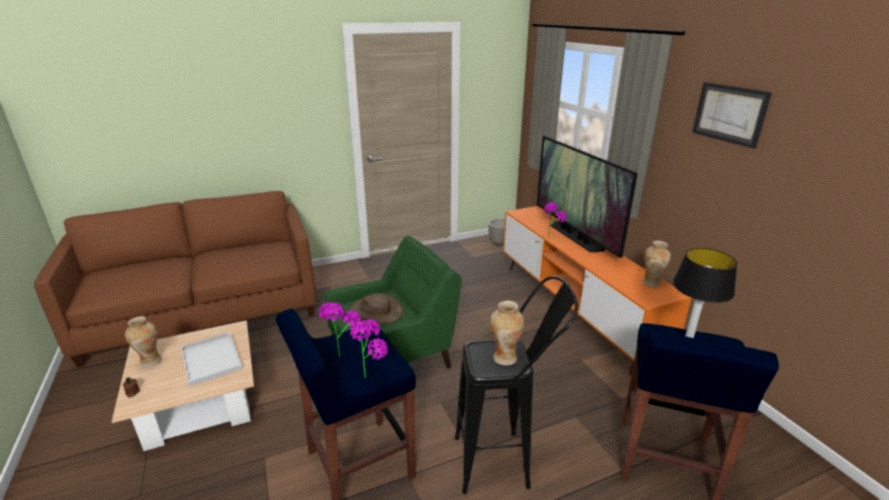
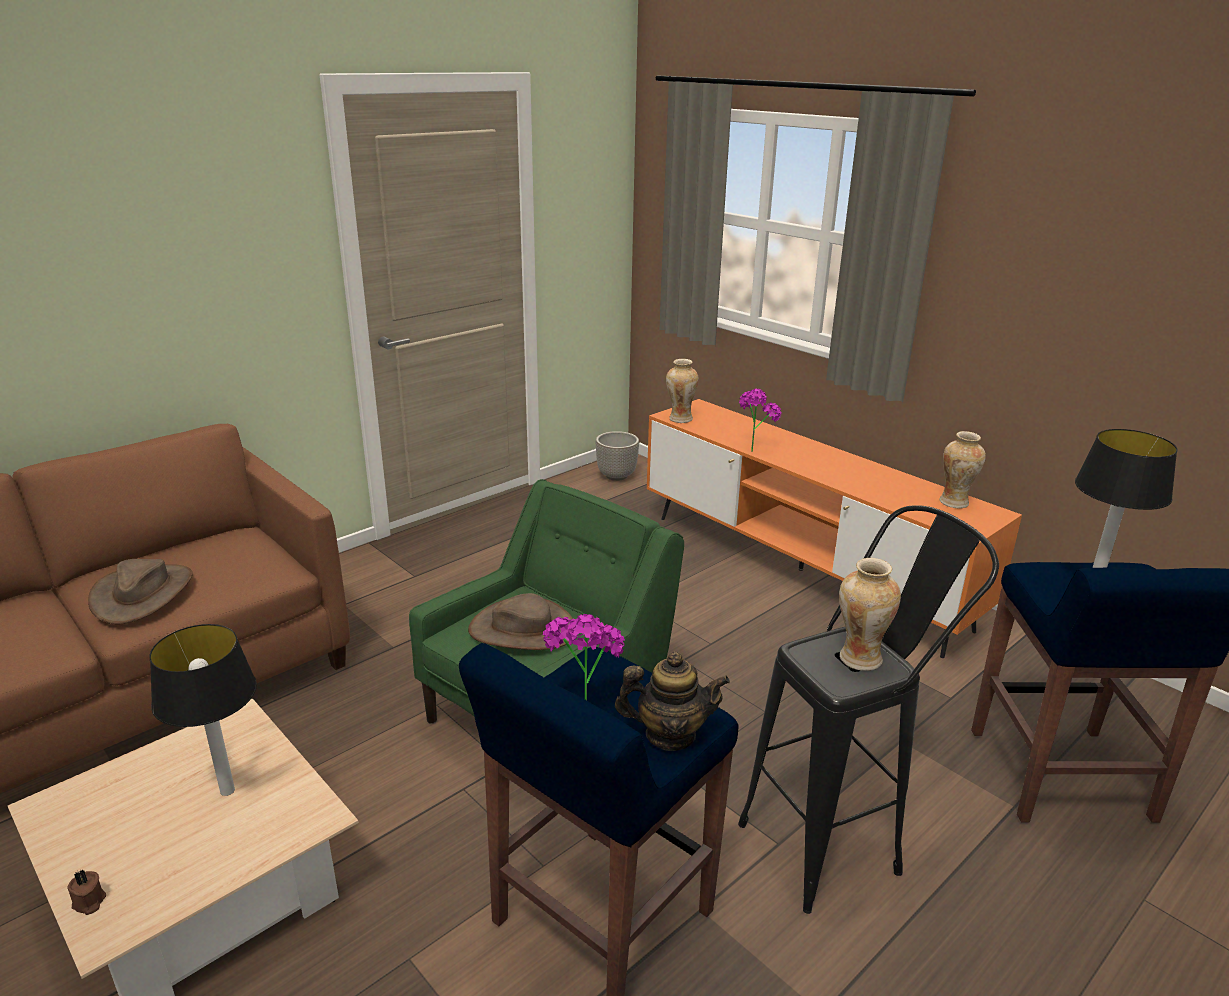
camera: 20 degrees left, 0 degrees up
vase [125,316,162,368] -> vase moved to [666,359,699,423]
white tray [181,332,243,387] -> table lamp [150,624,257,796]
potted plant [350,319,388,378] -> teapot [615,652,730,751]
television [537,136,638,258] -> none
picture [692,82,772,149] -> none
none -> brown hat [88,559,193,624]

